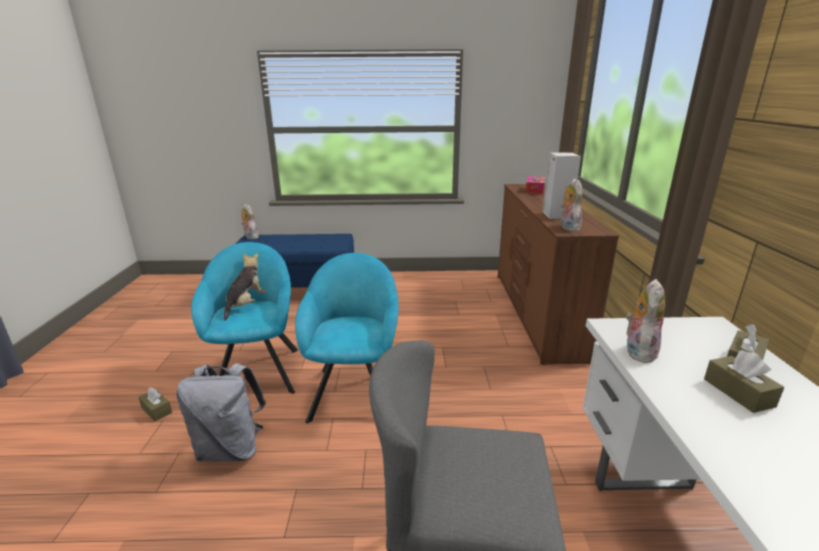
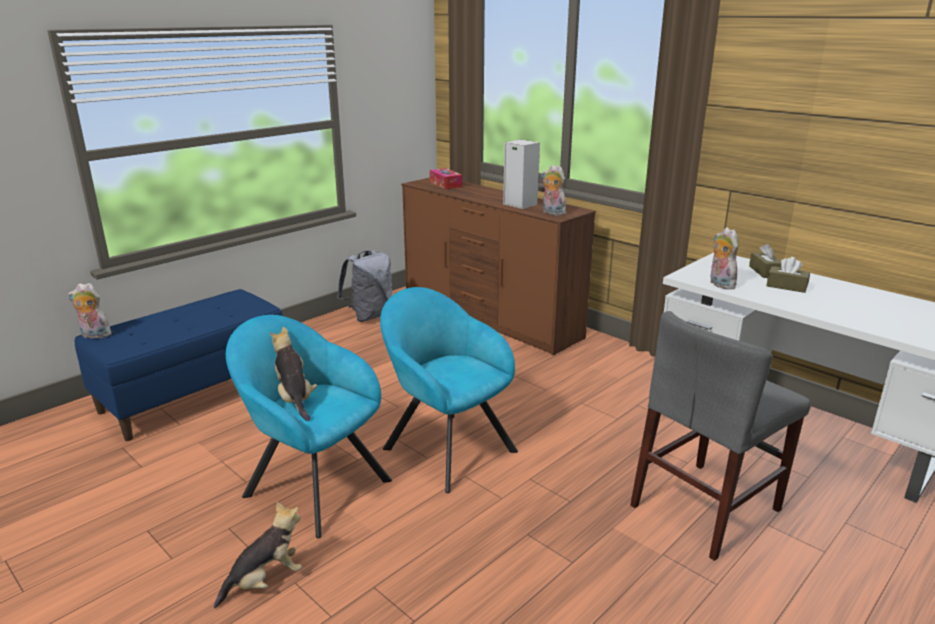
camera: 45 degrees left, 0 degrees up
brown tissue box [138,387,172,421] -> plush toy [214,502,302,608]
grey backpack [177,363,266,462] -> grey backpack moved to [337,250,392,322]

